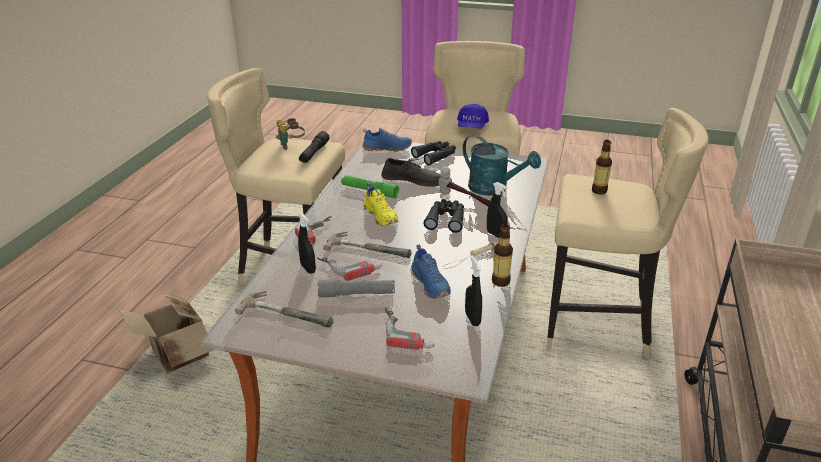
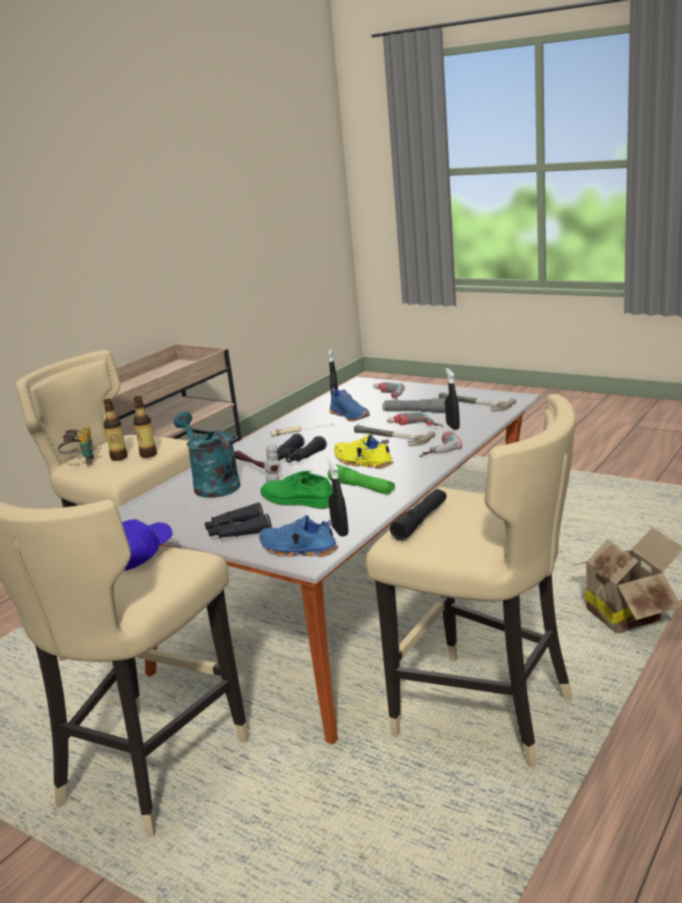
camera: 160 degrees left, 10 degrees down
binoculars [276,118,305,150] -> binoculars moved to [58,427,97,465]
yellow shoe [363,183,399,226] -> yellow shoe turned 45 degrees counterclockwise [334,434,394,469]
grey shoe [381,158,441,187] -> green shoe [261,471,333,509]
blue shoe [411,244,451,299] -> blue shoe turned 150 degrees clockwise [329,388,370,421]
black spray bottle [487,182,508,238] -> black spray bottle moved to [327,459,348,537]
bottle [492,224,513,287] -> bottle moved to [133,396,157,458]

